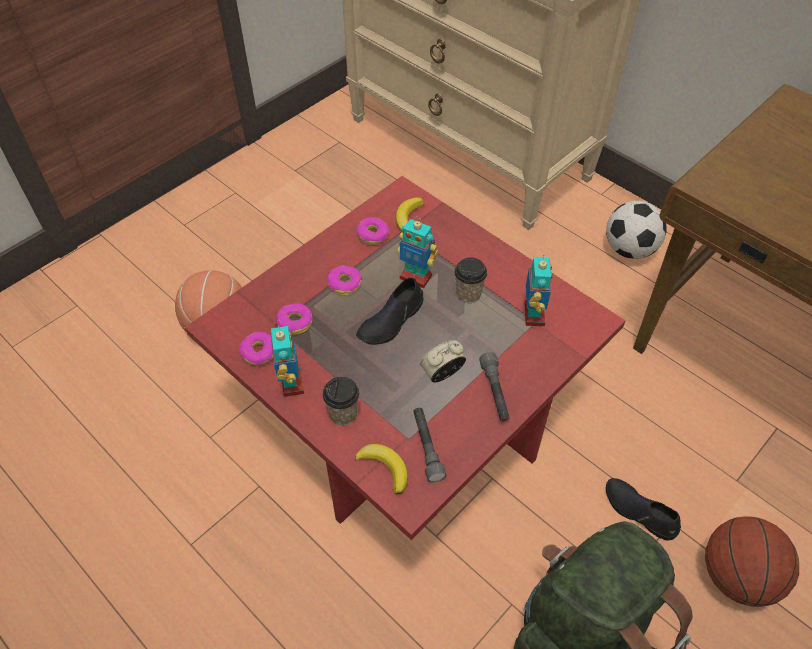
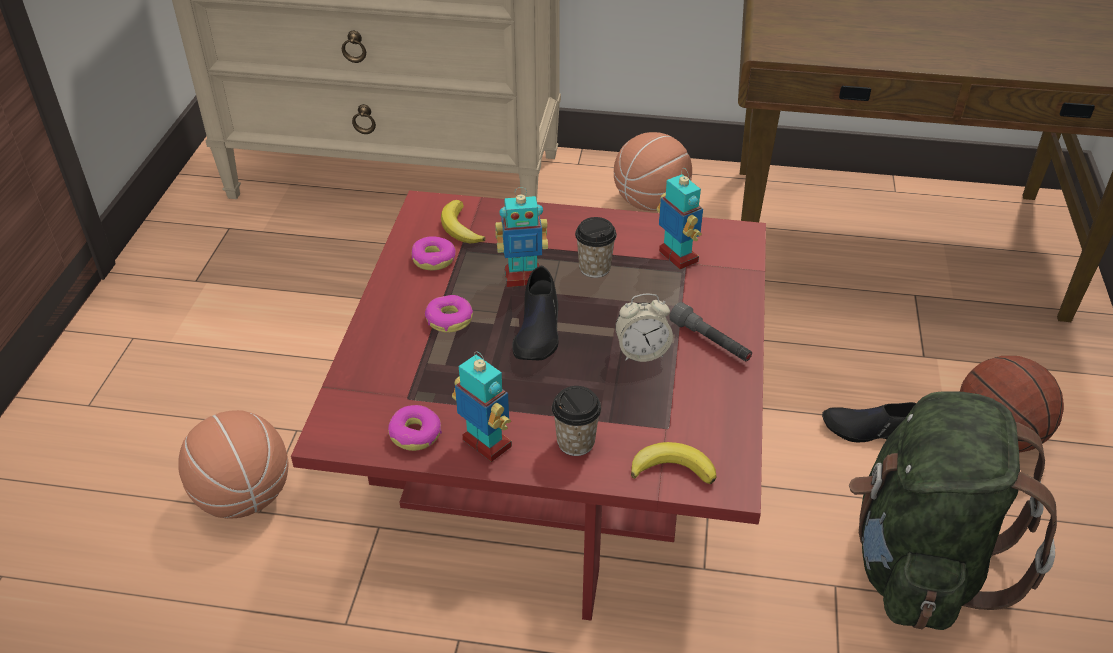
camera: 35 degrees left, 10 degrees down
donut [276,303,312,335] -> none
grey flashlight [413,408,446,483] -> none
alarm clock [420,340,466,383] -> alarm clock turned 120 degrees counterclockwise [615,293,673,362]
football [606,201,667,259] -> basketball [614,132,692,211]

